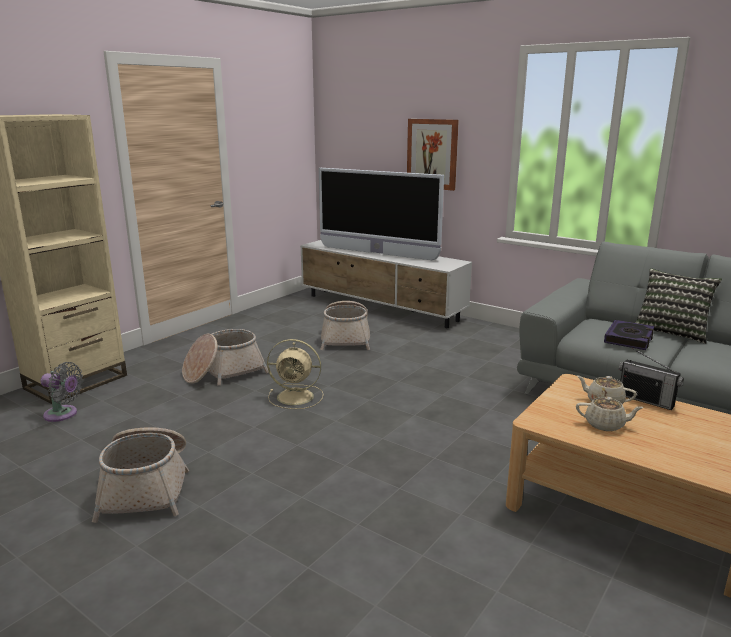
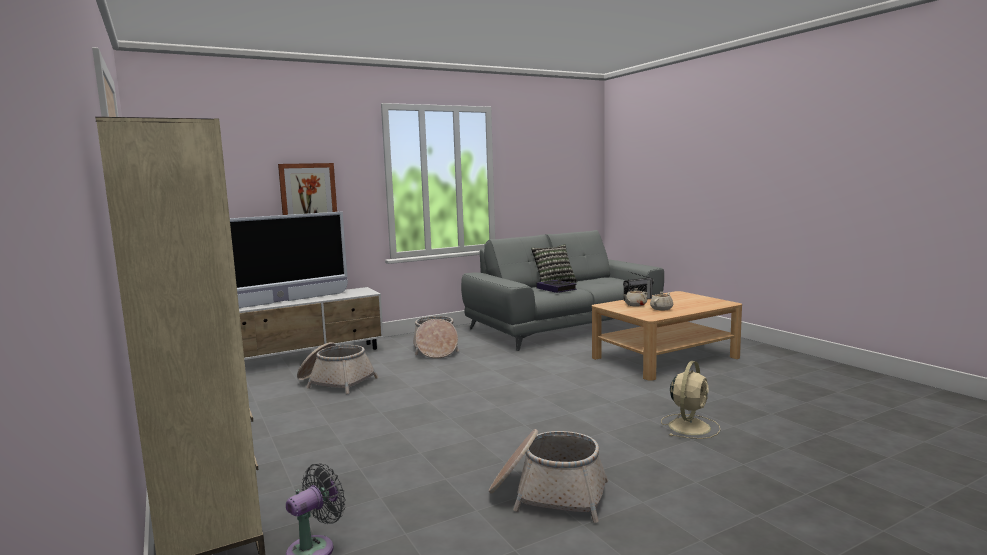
camera: 65 degrees left, 10 degrees down
basket [182,329,269,385] -> basket moved to [413,316,459,358]
beige fan [267,339,323,409] -> beige fan moved to [661,361,720,439]

